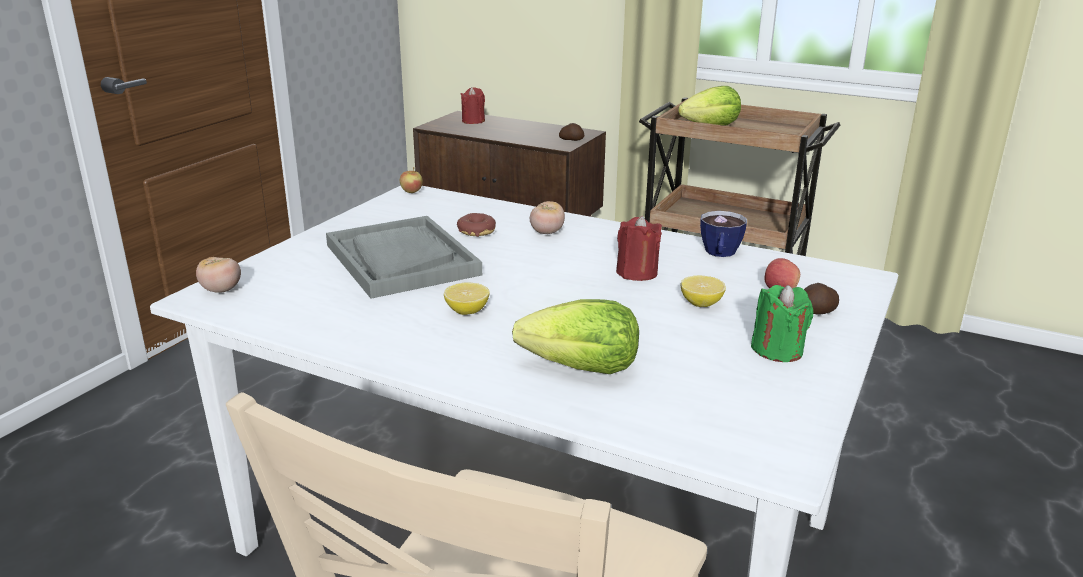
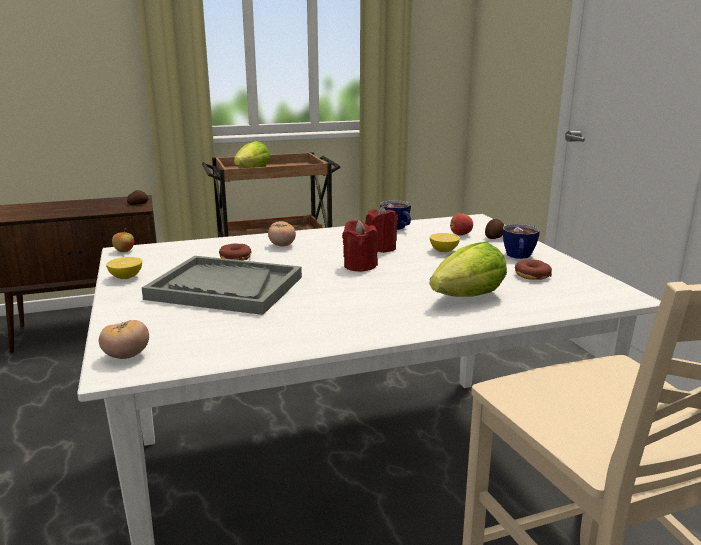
camera: 45 degrees left, 5 degrees down
lemon [444,283,490,315] -> lemon moved to [106,257,142,279]
red candle [461,87,485,124] -> red candle moved to [342,220,378,271]
green candle [751,285,813,362] -> cup [503,224,540,259]
none -> donut [515,260,552,280]

